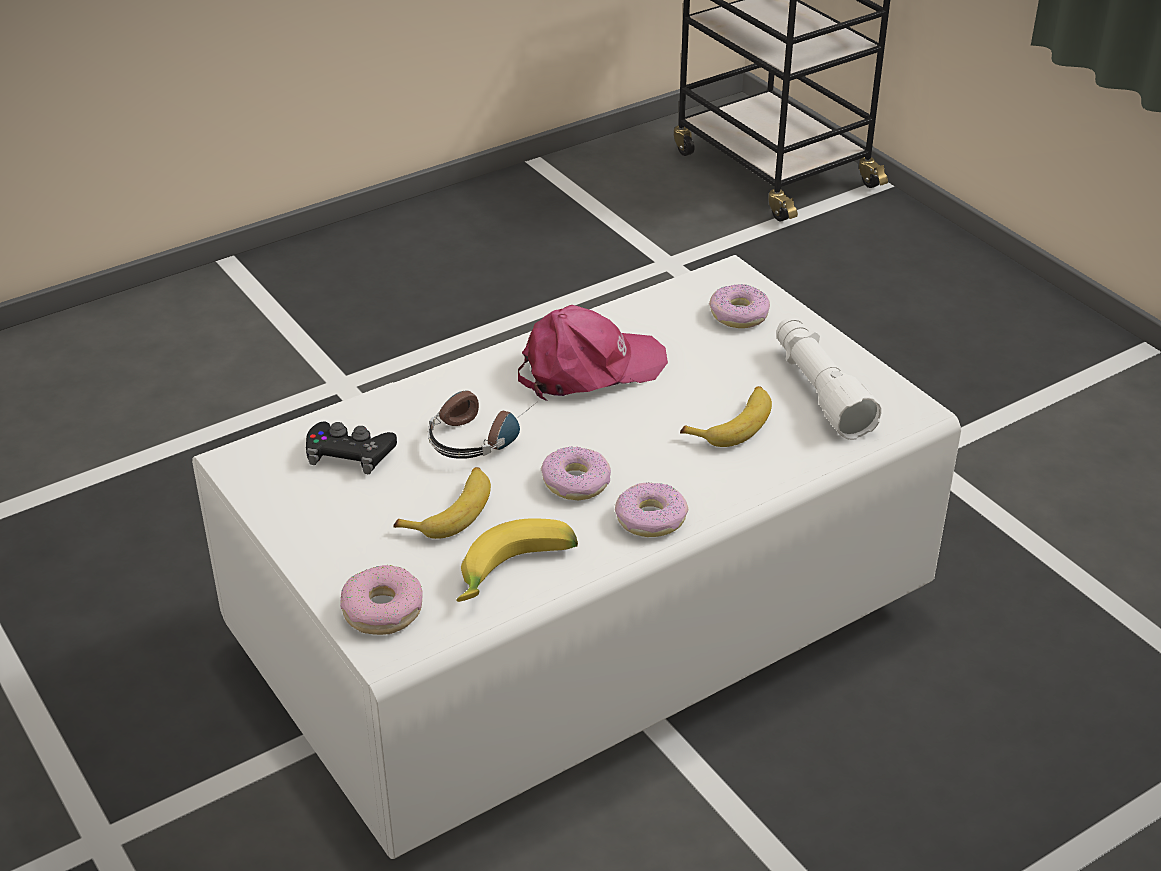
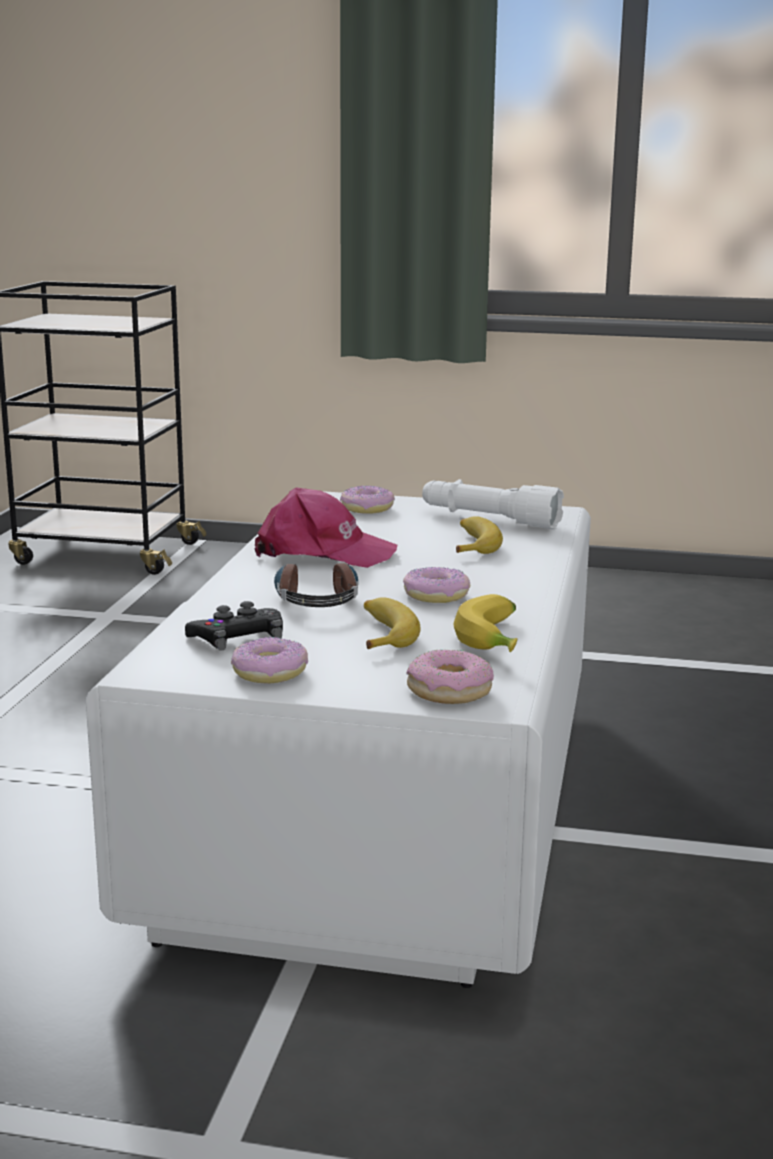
camera: 45 degrees left, 20 degrees down
pink cap [518,305,668,401] -> pink cap turned 75 degrees clockwise [255,487,397,568]
donut [615,482,688,537] -> donut moved to [231,637,308,684]

